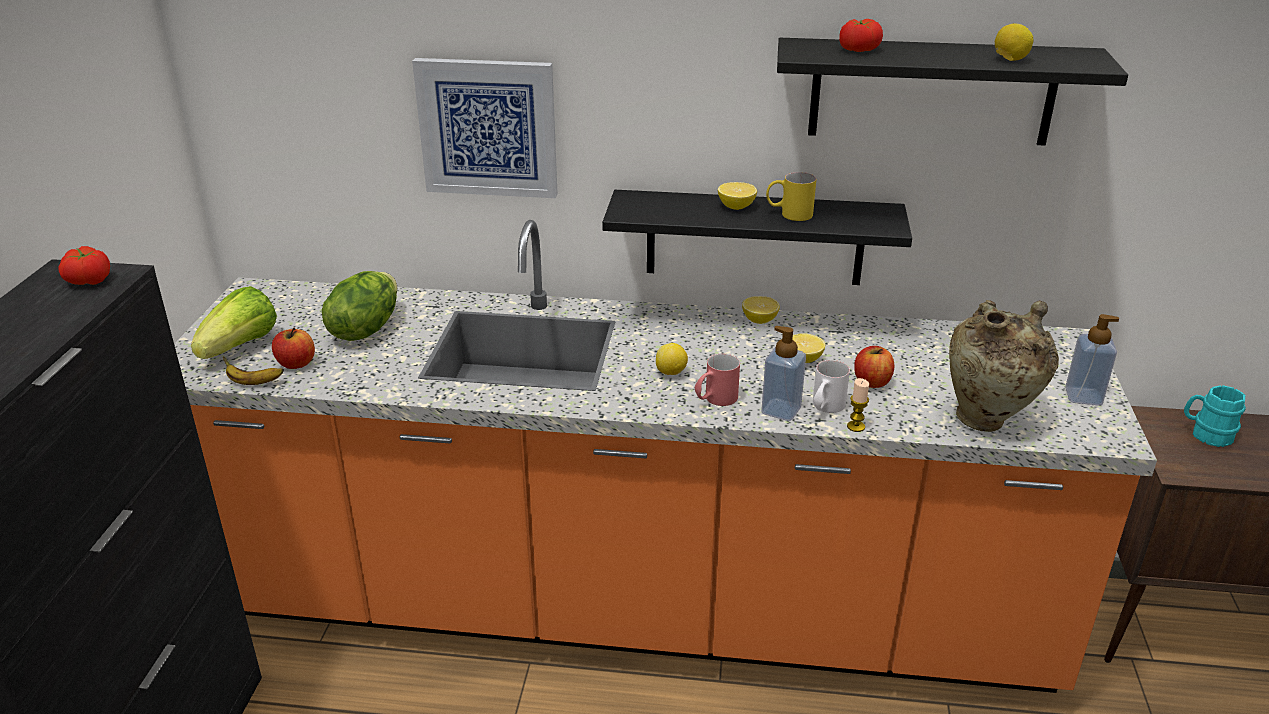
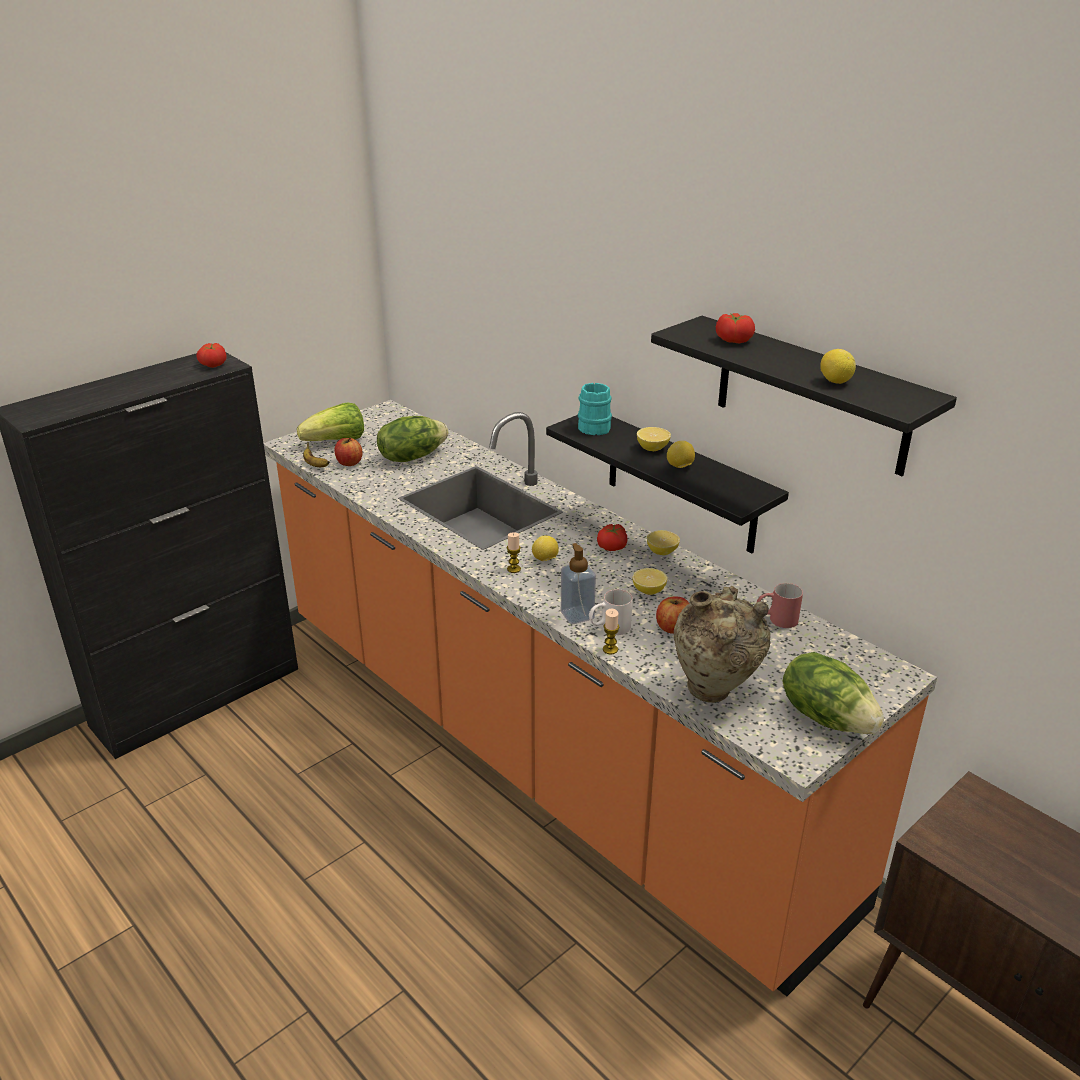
camera: 40 degrees right, 0 degrees up
picture [412,58,558,198] -> none
red mug [695,354,740,406] -> red mug moved to [757,583,803,628]
yellow mug [766,172,816,221] -> lemon [667,441,695,468]
soap dispenser [1065,314,1119,406] -> lettuce [783,652,884,734]
turquoise mug [1184,385,1246,447] -> turquoise mug moved to [578,383,612,435]
none -> candle [507,532,521,573]
none -> tomato [597,524,627,551]

